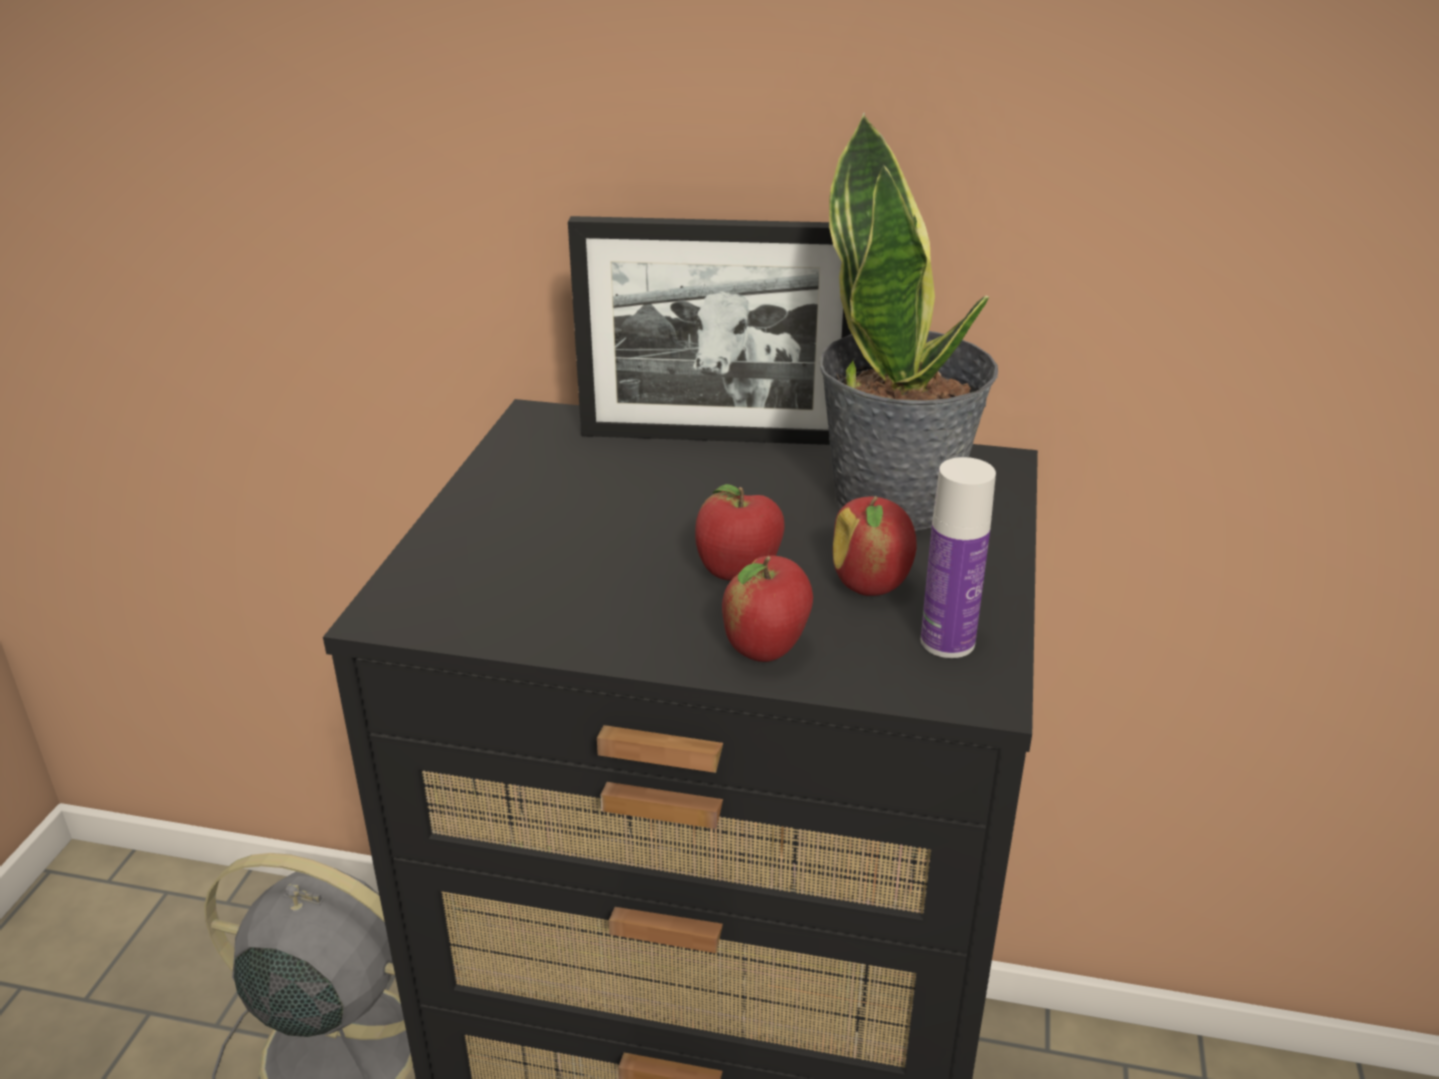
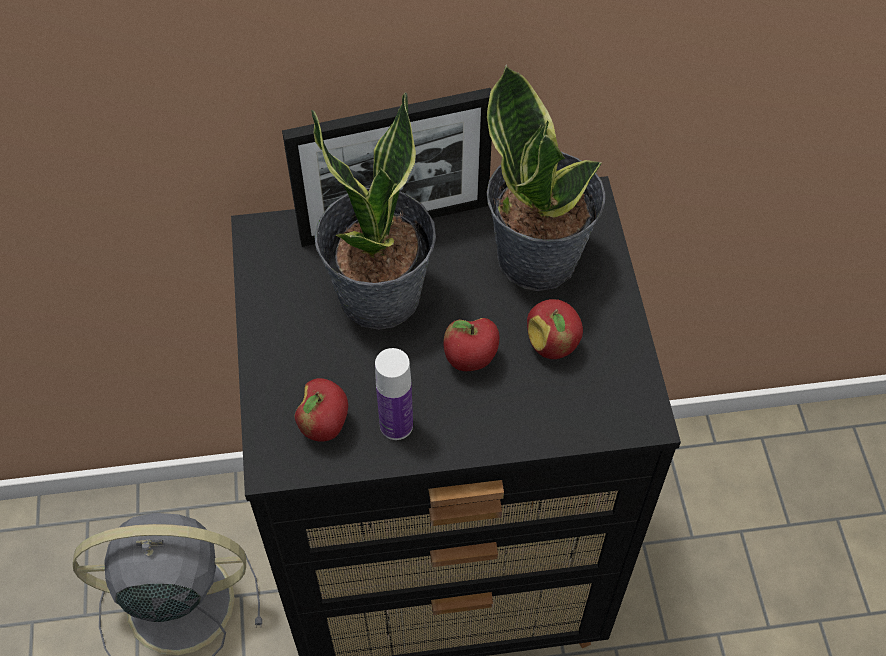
camera: 20 degrees left, 25 degrees up
apple [722,556,813,662] -> apple moved to [295,378,348,442]
bottle [921,457,996,658] -> bottle moved to [375,348,413,440]
none -> potted plant [311,92,436,330]

